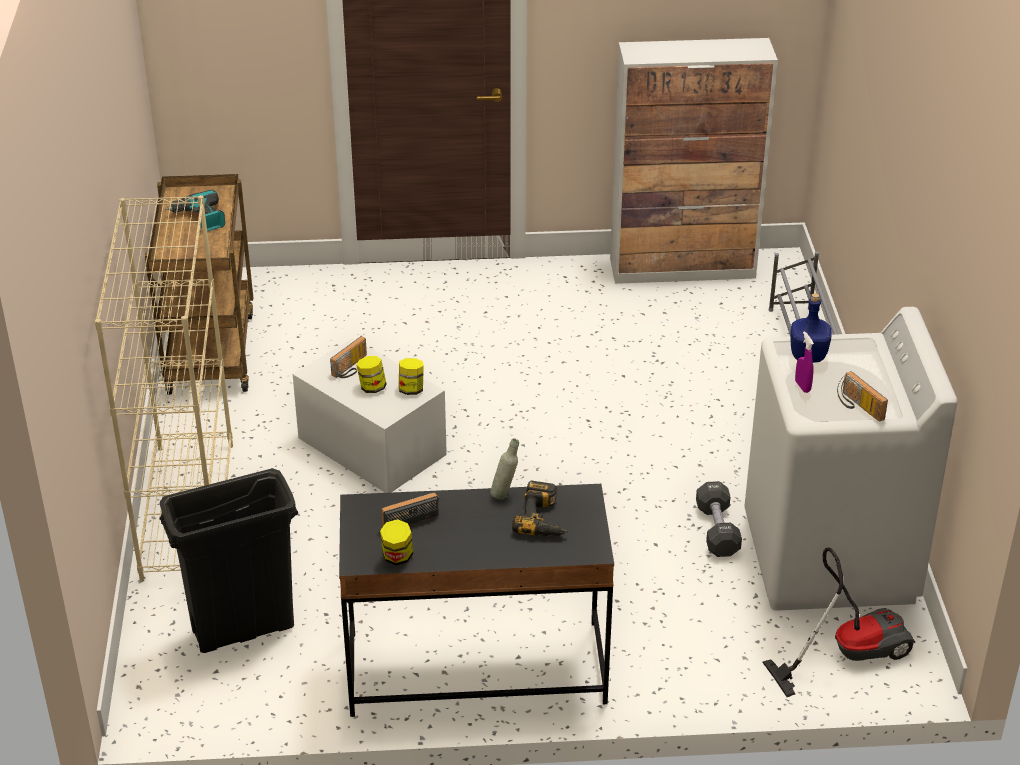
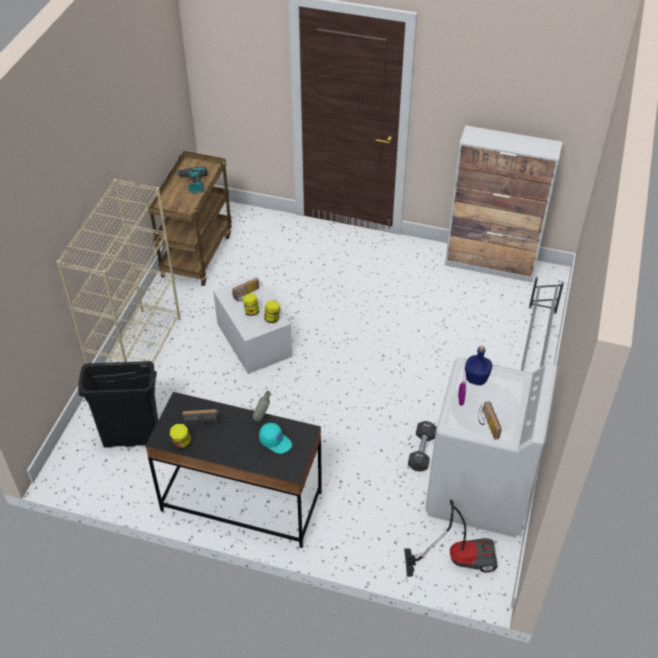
camera: 20 degrees right, 10 degrees up
power drill [512,480,568,536] -> turquoise cap [259,423,292,454]

